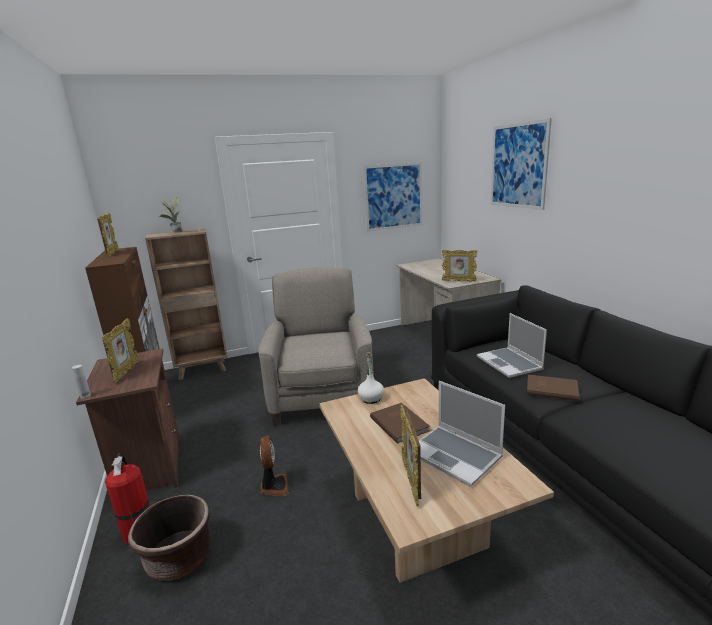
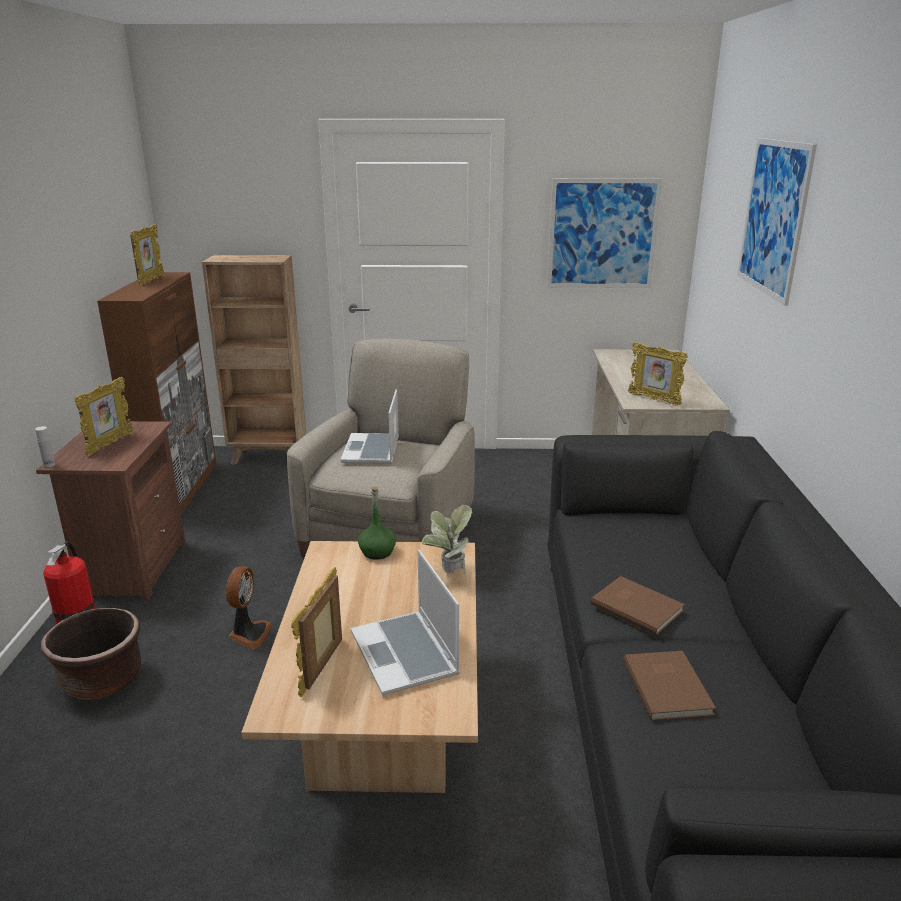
camera: 20 degrees right, 5 degrees up
potted plant [159,198,183,232] -> potted plant moved to [422,505,472,575]
white bottle [357,352,384,404] -> green bottle [358,487,396,560]
brown book [370,403,430,444] -> brown book moved to [623,651,716,721]
laptop [477,313,547,378] -> laptop moved to [340,389,399,464]

